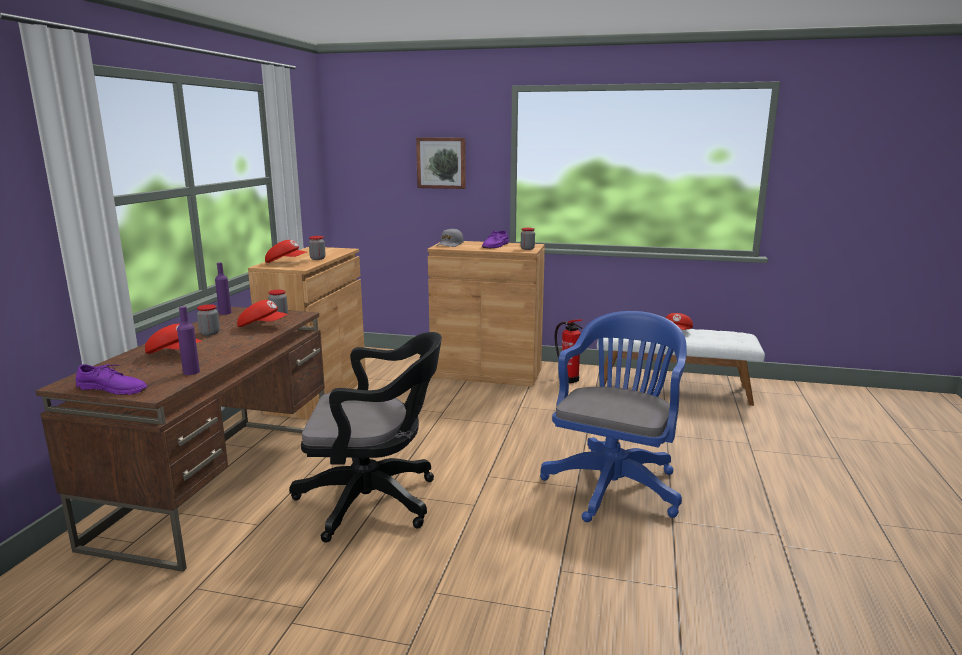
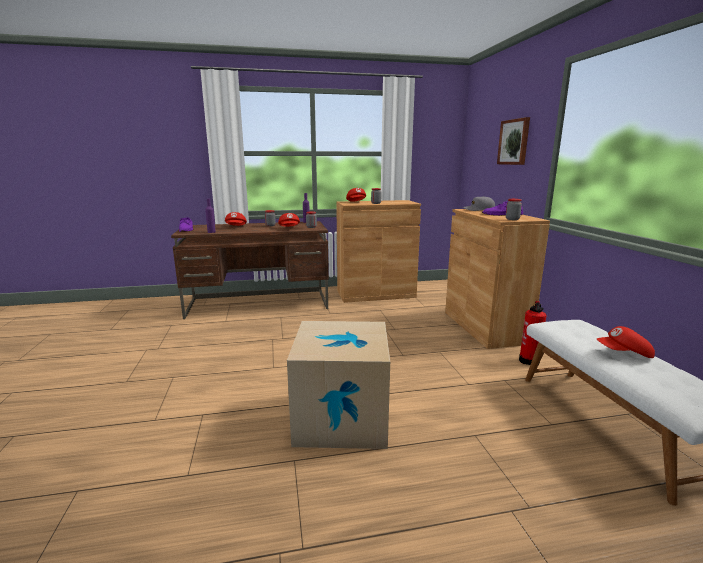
camera: 65 degrees right, 0 degrees up
black office chair [289,332,442,543] -> none
blue office chair [540,311,687,522] -> cardboard box [287,321,390,449]

